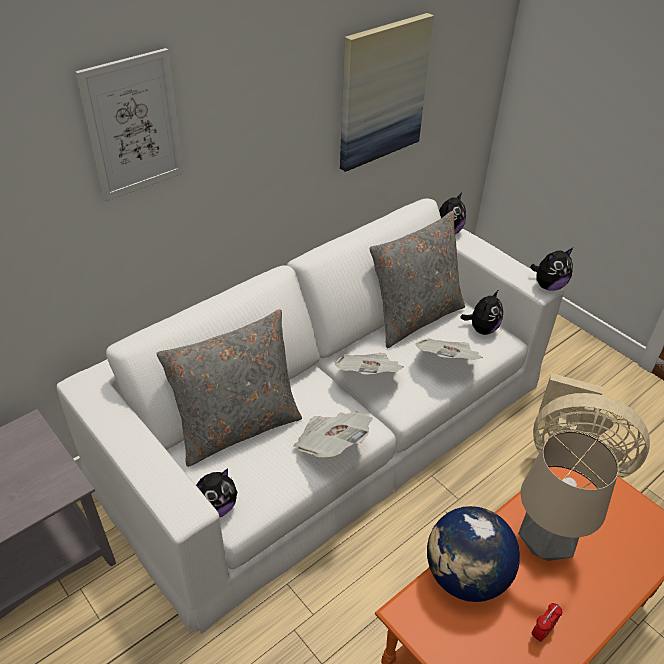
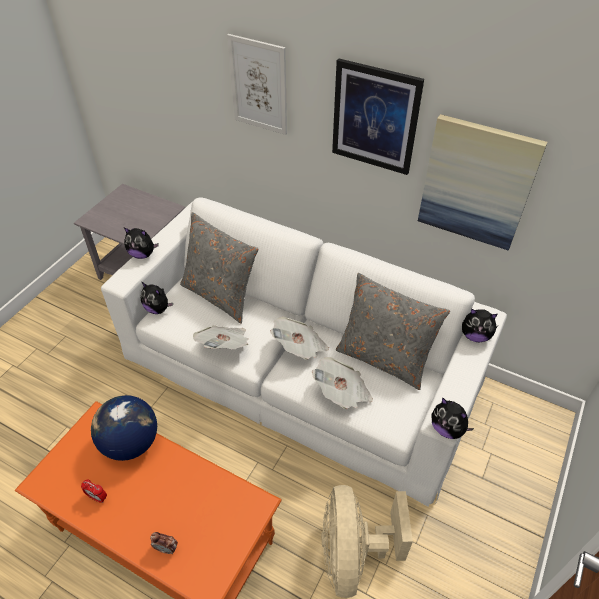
camera: 70 degrees right, 5 degrees up
plush toy [460,289,503,335] -> plush toy moved to [124,227,159,259]
table lamp [518,430,619,561] -> none
none -> alarm clock [150,532,178,554]
none -> picture [332,59,424,175]

